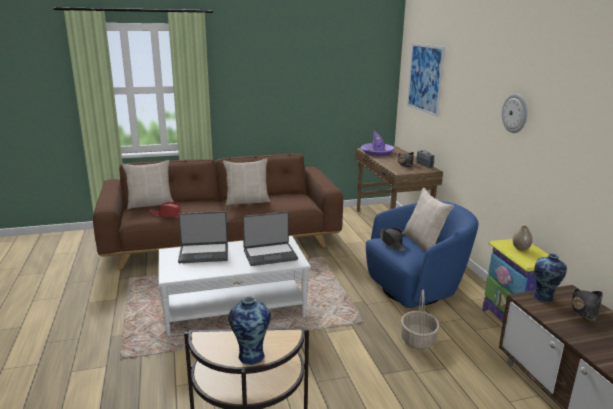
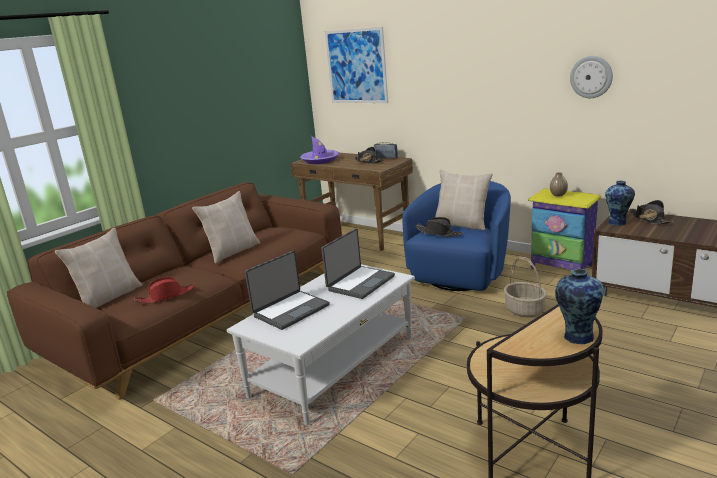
camera: 35 degrees left, 0 degrees up
wall clock [502,93,528,133] -> wall clock moved to [570,56,613,98]

